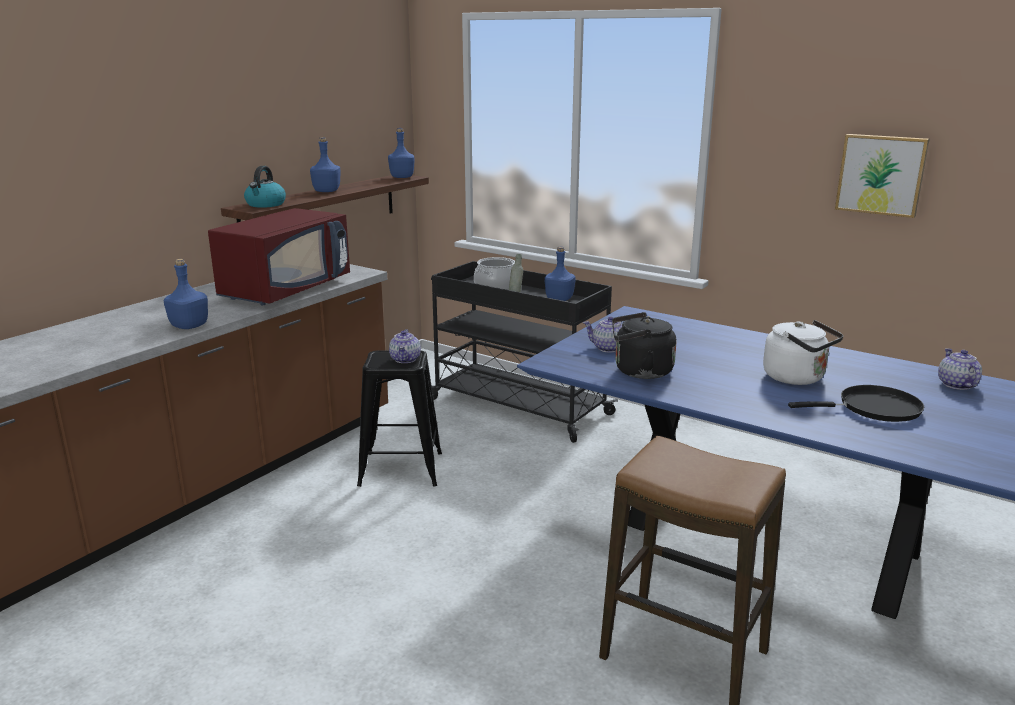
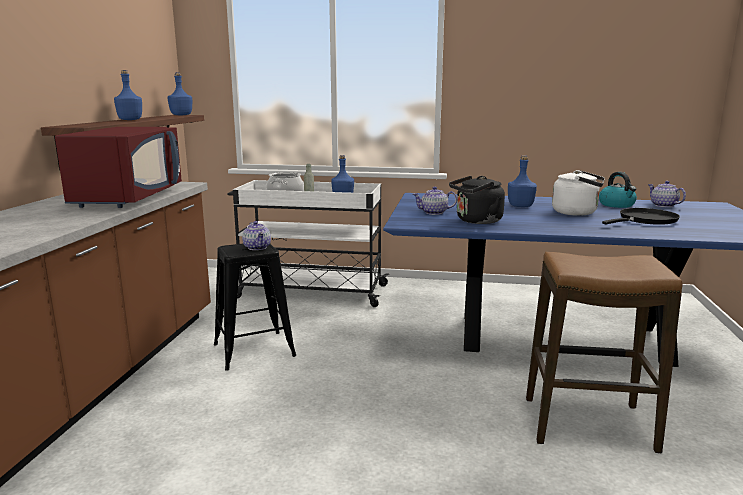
camera: 25 degrees left, 5 degrees down
blue bottle [163,259,208,329] -> blue bottle moved to [508,155,537,207]
kettle [244,166,286,208] -> kettle moved to [599,172,637,208]
black cart [431,261,618,443] -> white cart [227,180,389,307]
picture [835,134,930,218] -> none

